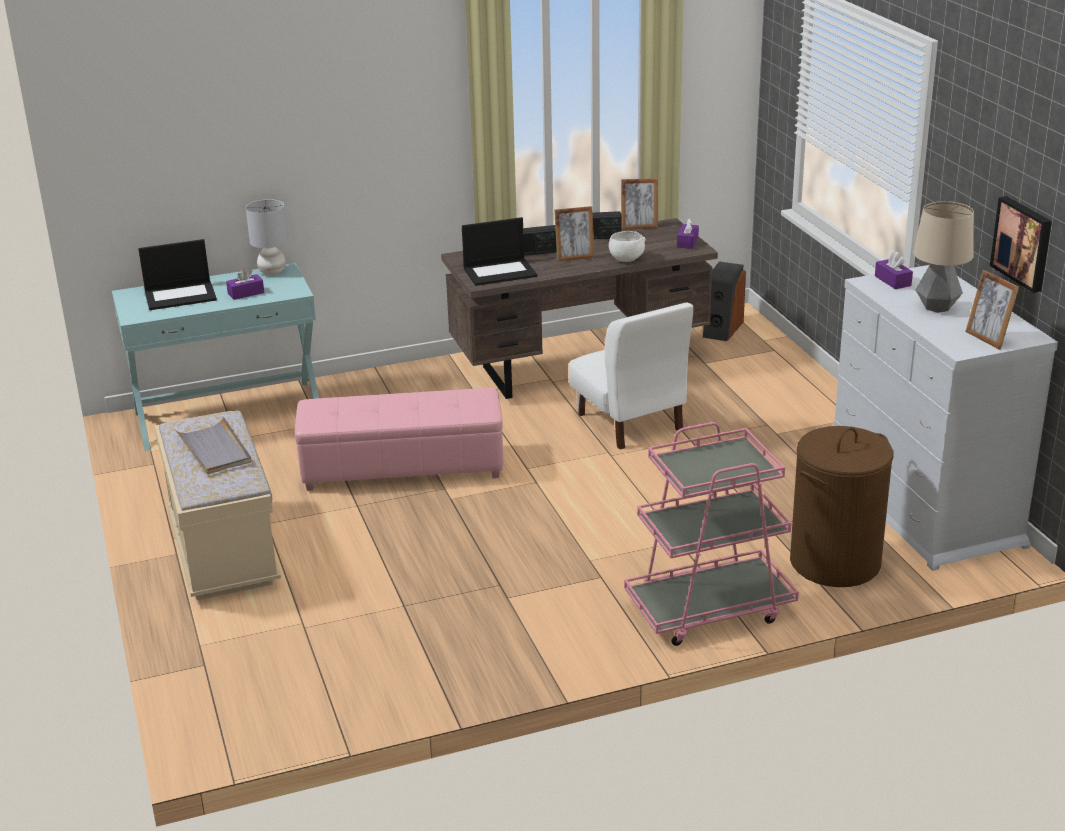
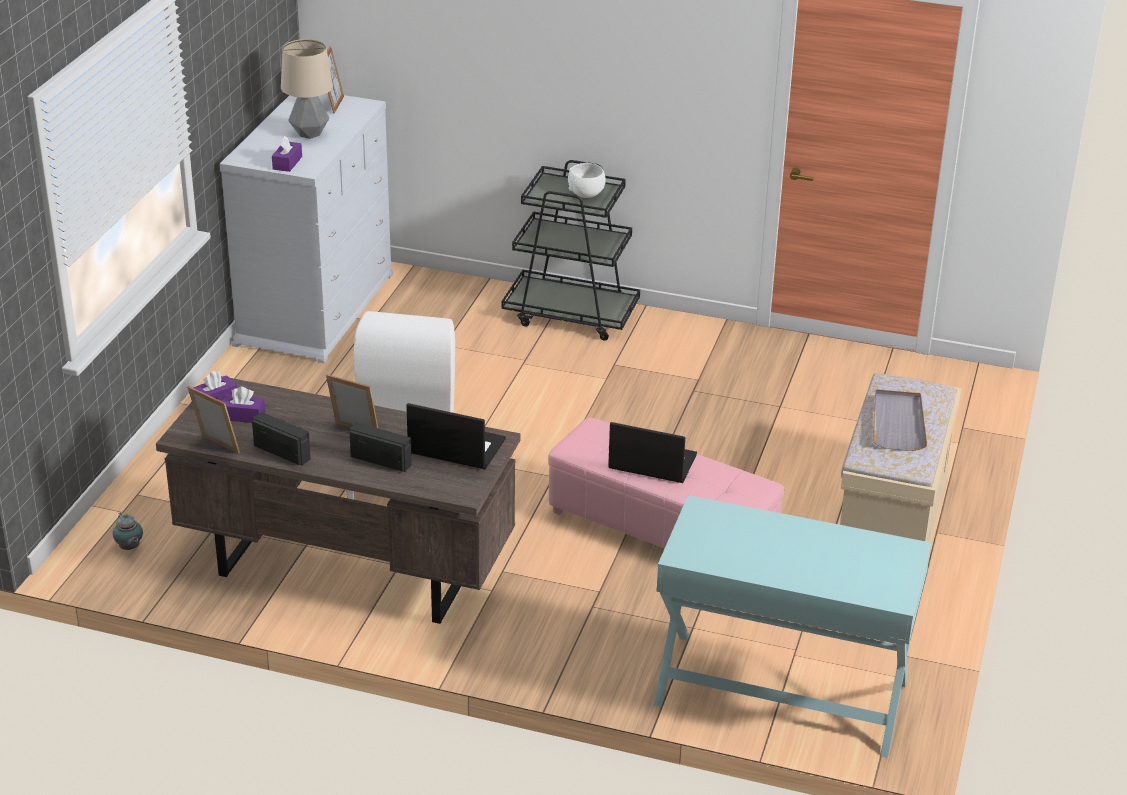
camera: 145 degrees left, 5 degrees up
laptop [138,239,217,310] -> laptop moved to [608,422,697,483]
purple tissue box [226,268,264,300] -> purple tissue box moved to [222,387,265,423]
grey table lamp [246,199,288,275] -> none
white bowl [609,231,646,262] -> white bowl moved to [568,163,606,198]
pink cart [624,422,799,646] -> black cart [502,160,640,341]
speaker [703,262,746,341] -> teapot [113,512,143,550]
brown laundry basket [790,426,894,587] -> none
picture [990,196,1052,293] -> none

